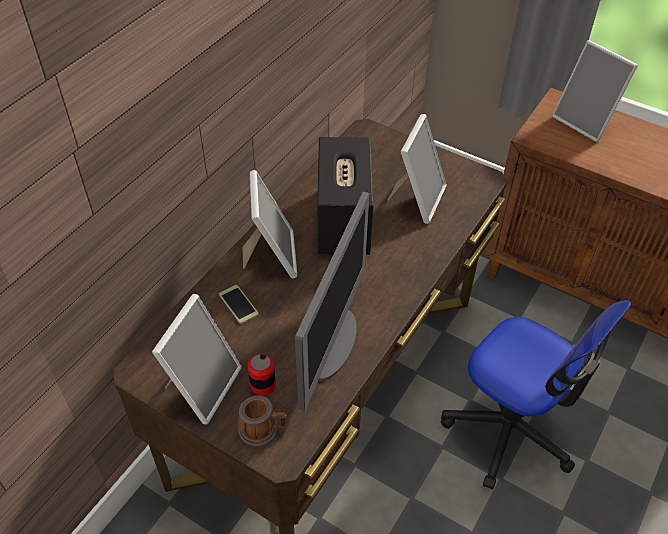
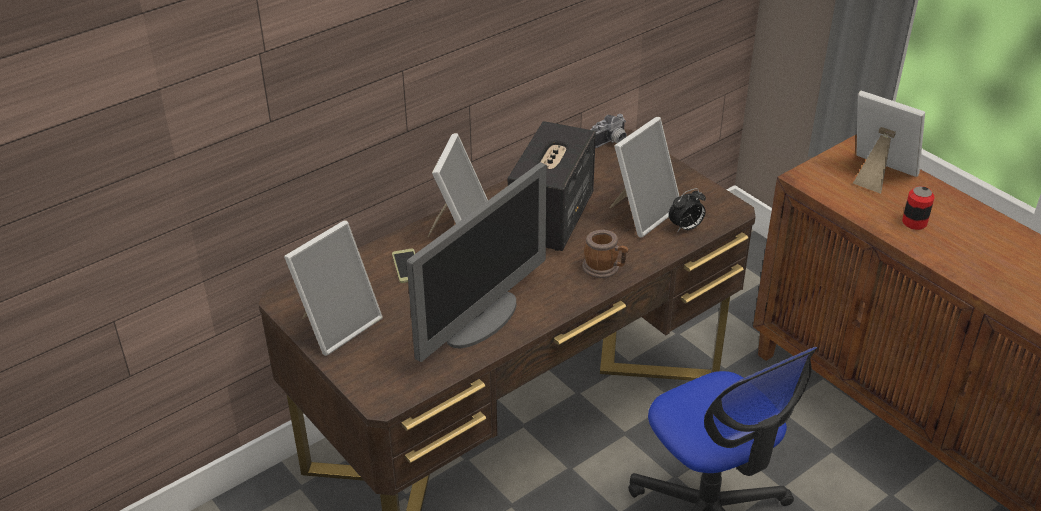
camera: 20 degrees right, 10 degrees down
mug [238,395,287,447] -> mug moved to [582,230,628,279]
can [248,354,276,395] -> can moved to [902,186,934,230]
picture frame [552,40,638,142] -> picture frame turned 150 degrees clockwise [853,91,925,194]
none -> camera [590,114,627,148]
none -> alarm clock [669,188,706,231]

